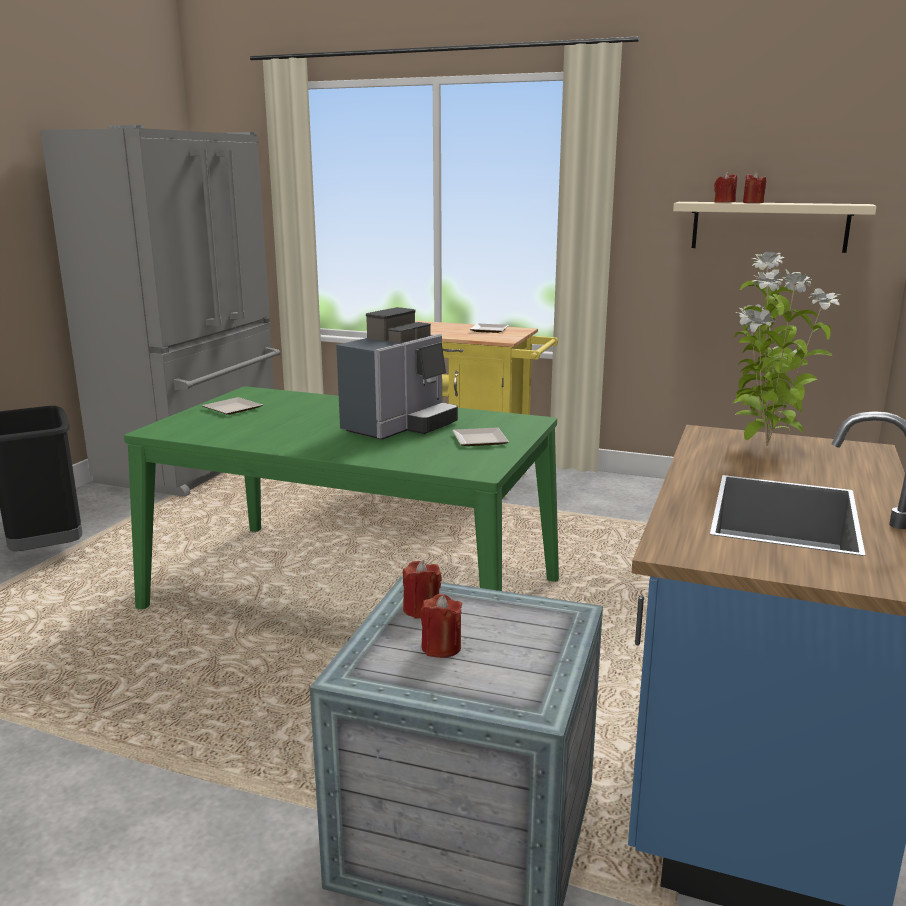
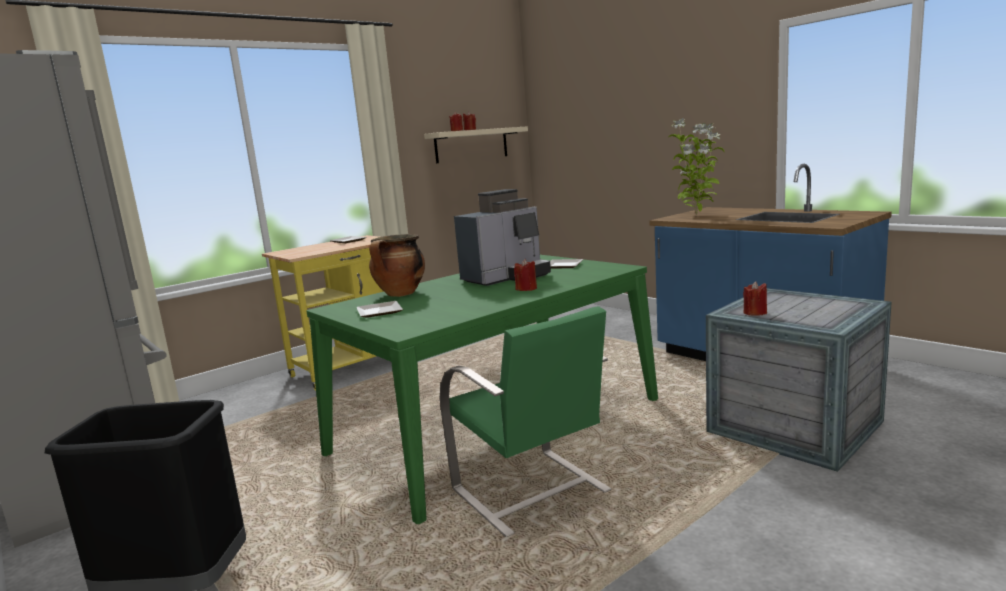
camera: 60 degrees left, 5 degrees down
coffee machine [336,307,458,440] -> coffee machine turned 75 degrees clockwise [454,189,551,286]
red candle [420,594,462,658] -> red candle moved to [514,259,537,291]
none -> cooking pot [369,234,425,297]
none -> green chair [440,306,612,537]

